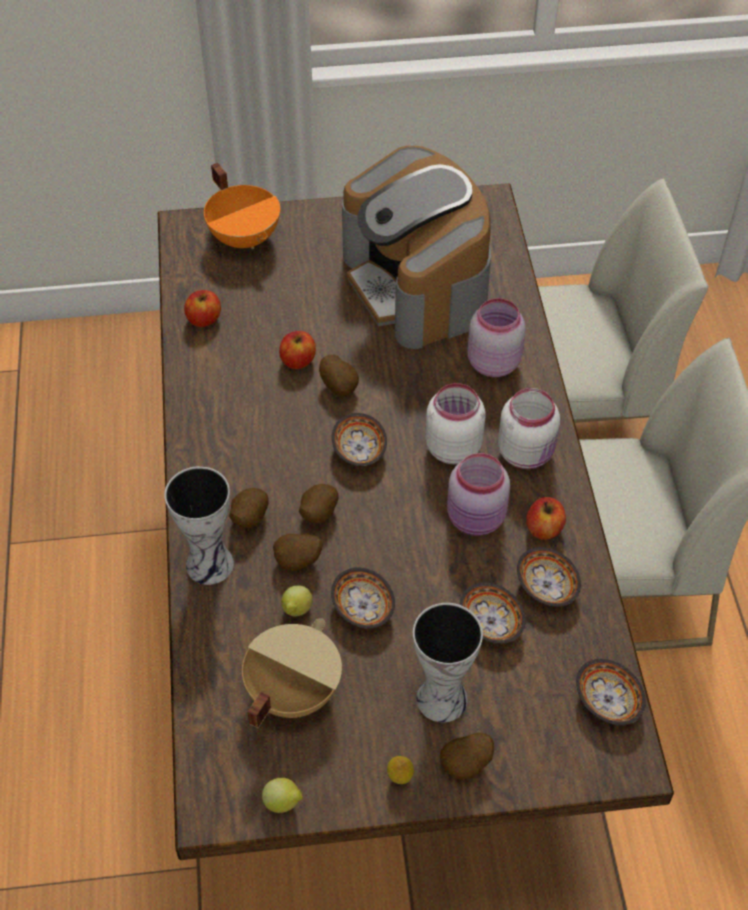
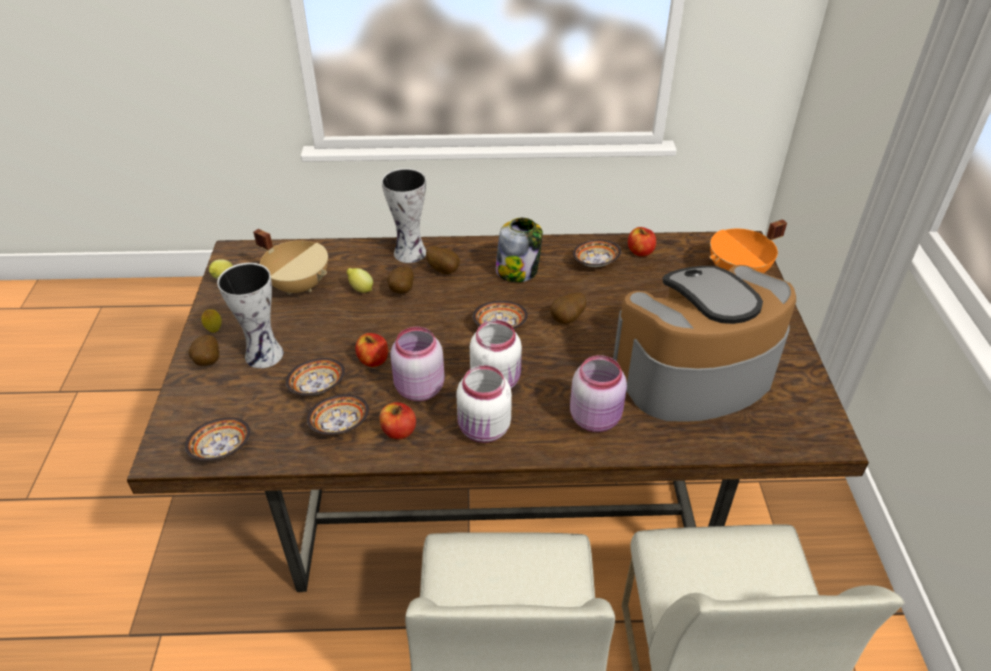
camera: 95 degrees right, 10 degrees down
apple [279,331,316,369] -> apple moved to [355,333,388,367]
potato [299,484,338,523] -> none
bowl [331,567,395,629] -> bowl moved to [573,240,621,267]
none -> jar [496,218,543,282]

